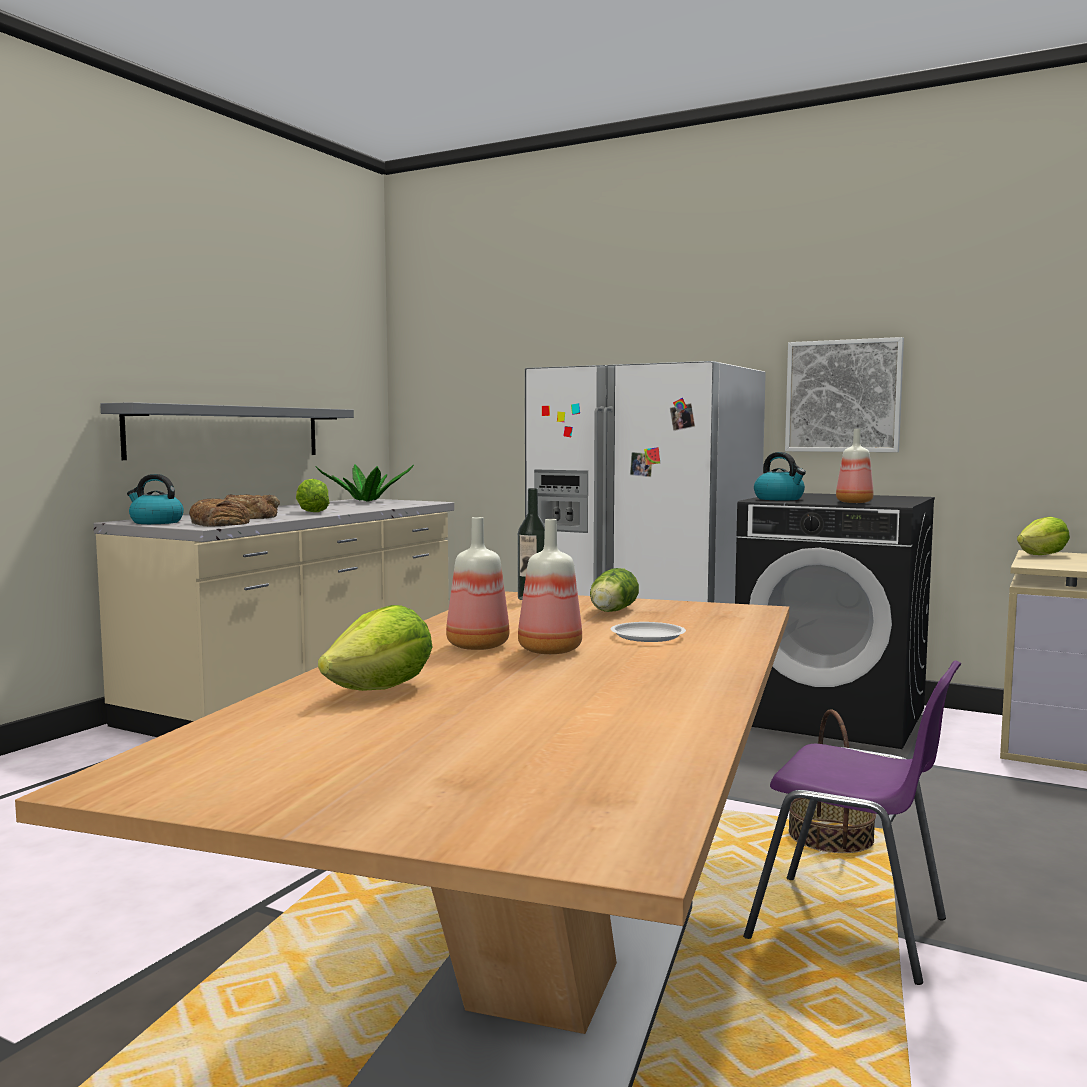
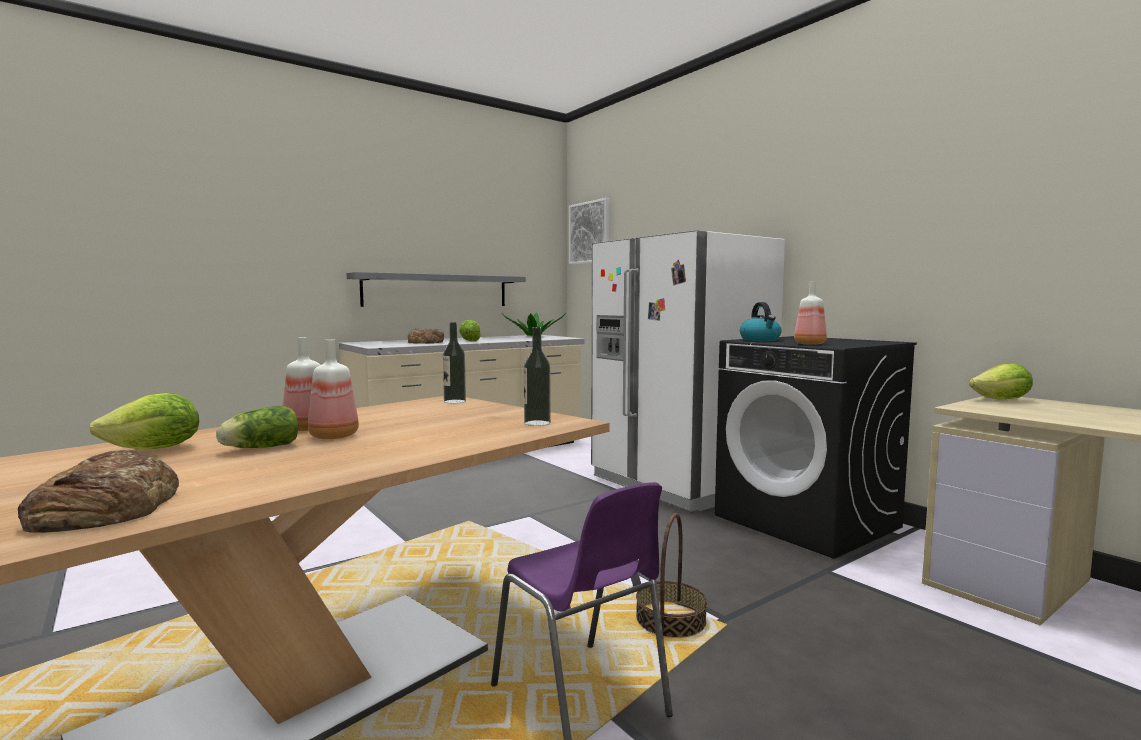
camera: 25 degrees right, 0 degrees up
kettle [127,474,184,524] -> none
bread [189,498,250,527] -> bread moved to [18,450,179,533]
lettuce [590,568,639,612] -> lettuce moved to [216,406,298,448]
white plate [610,622,686,642] -> none
picture [785,337,904,452] -> picture moved to [569,198,609,265]
none -> bottle [524,327,551,426]

